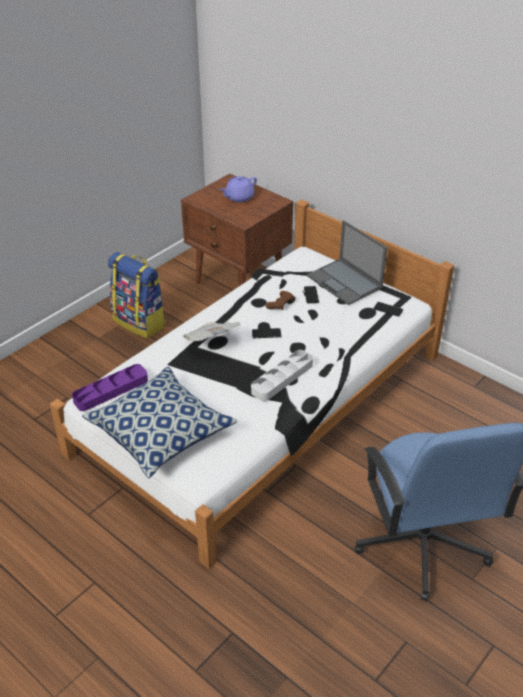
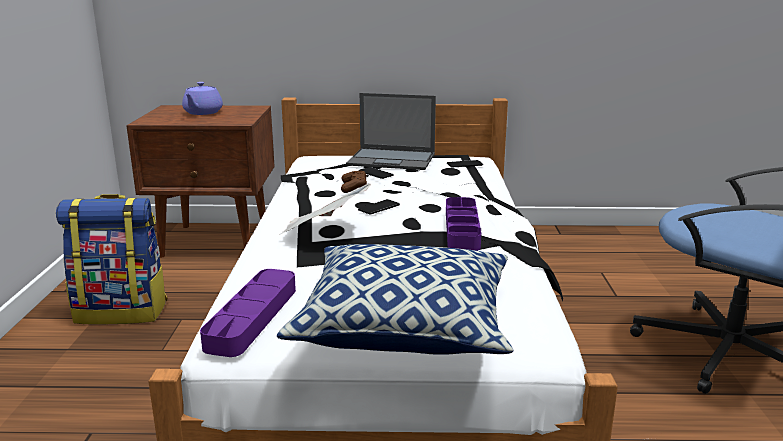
camera: 40 degrees left, 20 degrees down
white tray [251,350,313,401] -> purple tray [446,197,481,251]

